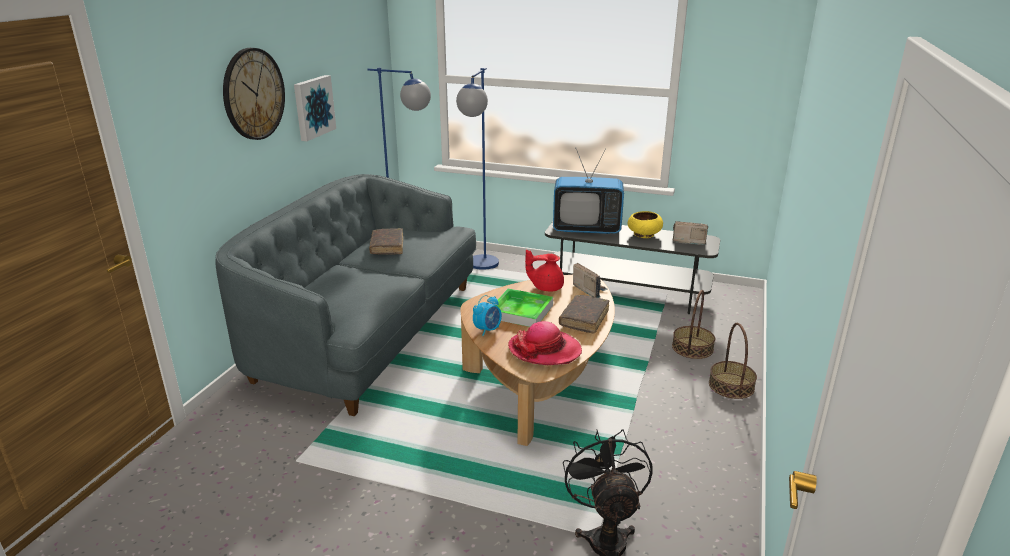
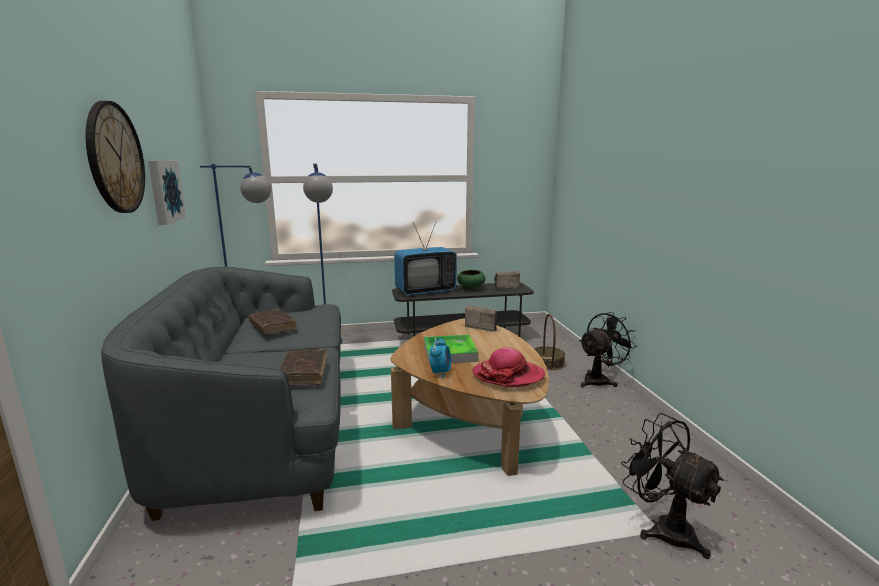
camera: 30 degrees left, 10 degrees down
red teapot [525,250,564,292] -> none
brown book [559,295,609,333] -> brown book moved to [279,349,327,386]
yellow bowl [627,211,663,238] -> green bowl [457,270,485,290]
basket [709,323,757,399] -> black fan [579,312,637,388]

